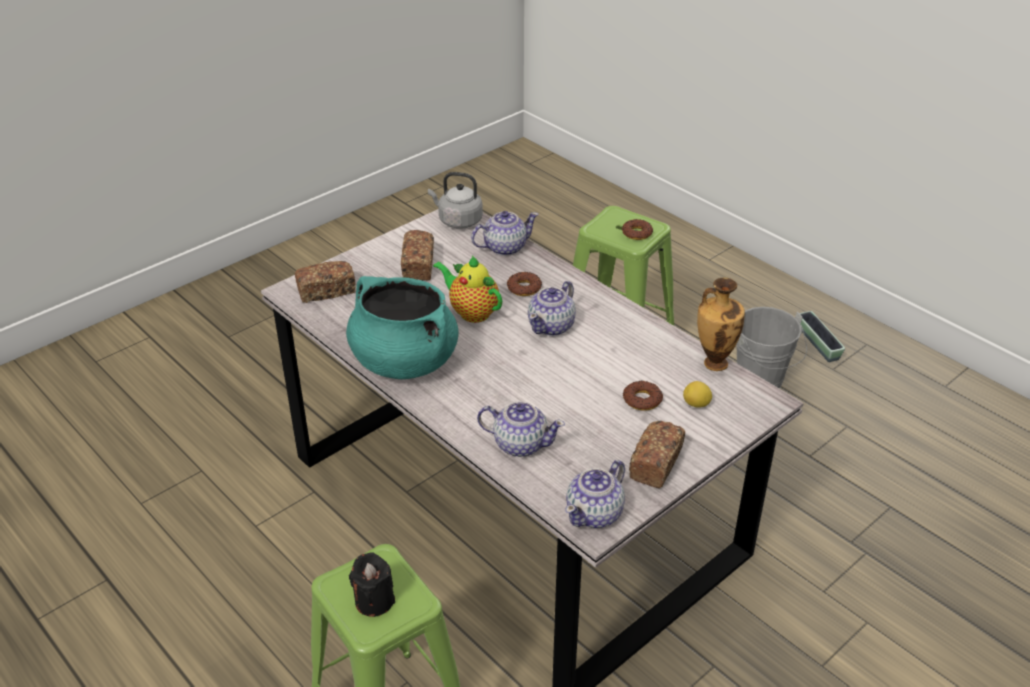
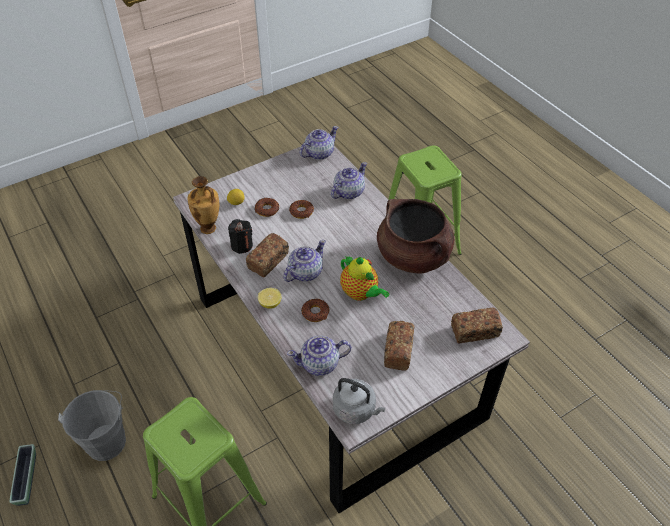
camera: 170 degrees left, 10 degrees up
turquoise cooking pot [346,276,459,379] -> brown cooking pot [377,199,454,274]
black candle [349,552,395,617] -> black candle moved to [228,219,253,254]
teapot [477,402,565,457] -> teapot turned 105 degrees clockwise [331,162,367,199]
donut [622,219,653,240] -> donut moved to [289,200,314,219]
bread [629,421,685,488] -> bread moved to [246,233,289,278]
none -> lemon [258,288,282,309]

